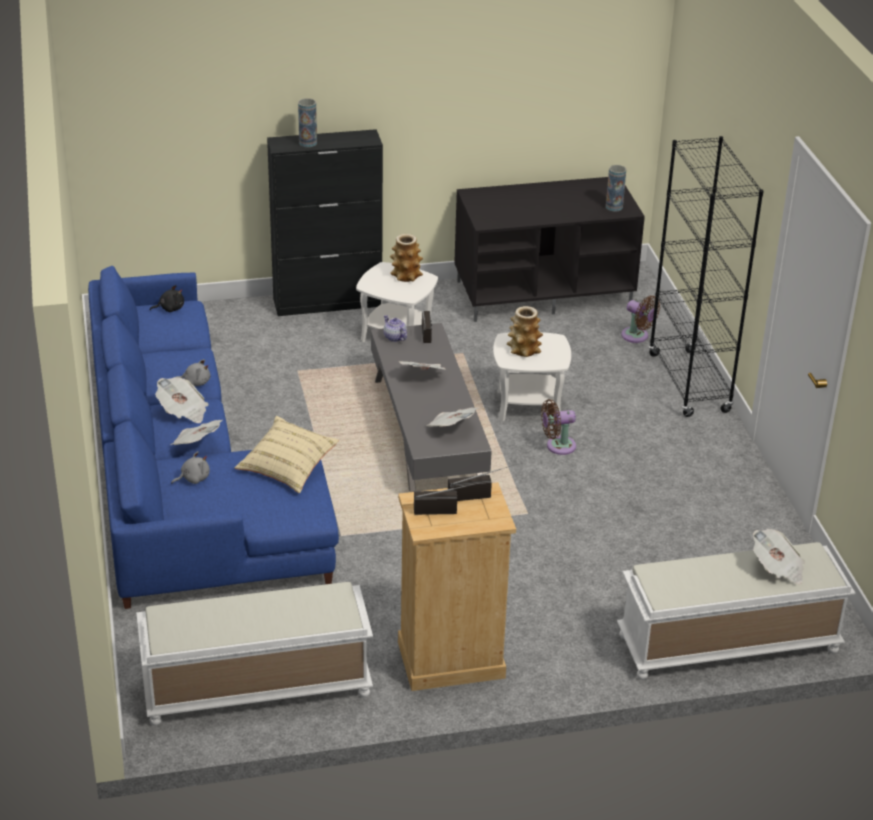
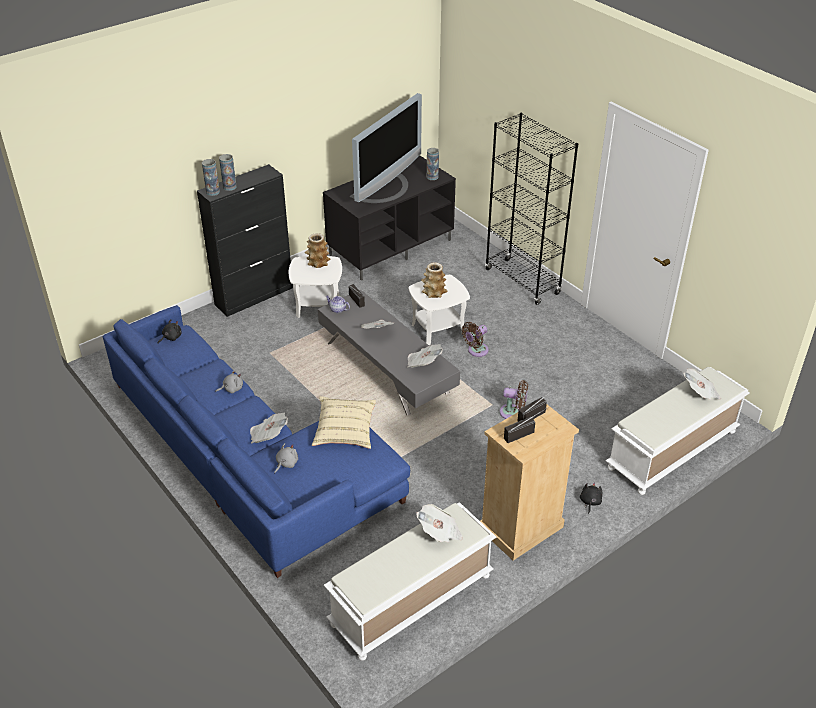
camera: 25 degrees left, 5 degrees up
newspaper [155,377,208,423] -> newspaper moved to [416,504,463,543]
brown fan [621,296,660,343] -> brown fan moved to [499,380,528,419]
none -> vase [202,159,220,196]
none -> television [350,93,422,203]
none -> black plush toy [580,482,602,514]

